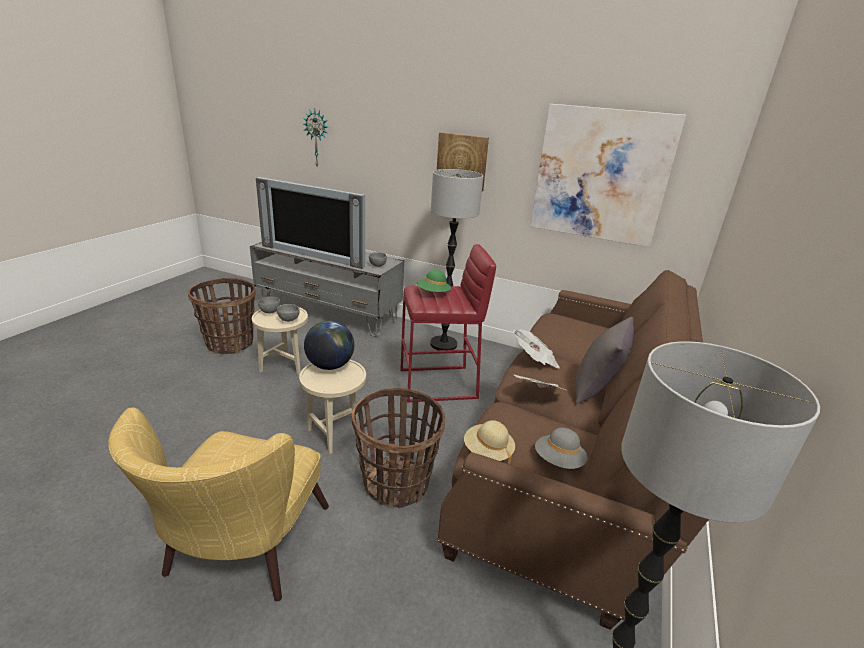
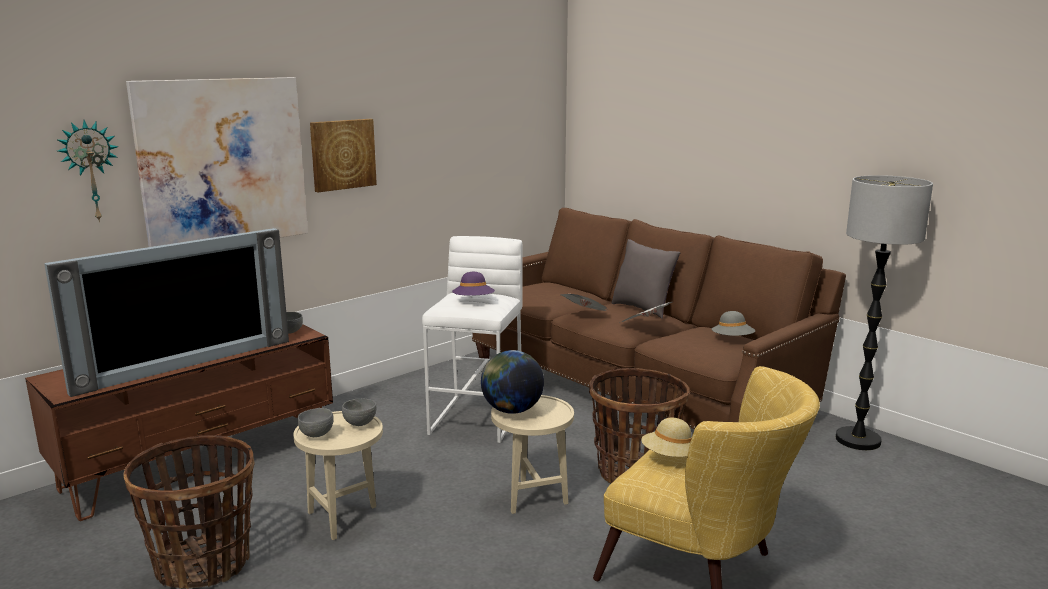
camera: 65 degrees left, 10 degrees down
grey tv stand [250,242,404,337] -> brown tv stand [25,324,333,521]
red stool [400,244,496,402] -> white stool [422,236,523,443]
green hat [416,270,451,292] -> purple hat [452,272,495,296]
floor lamp [430,169,483,350] -> none
beige hat [464,420,515,464] -> beige hat moved to [641,418,692,457]
picture [530,104,686,247] -> picture moved to [126,77,308,247]

